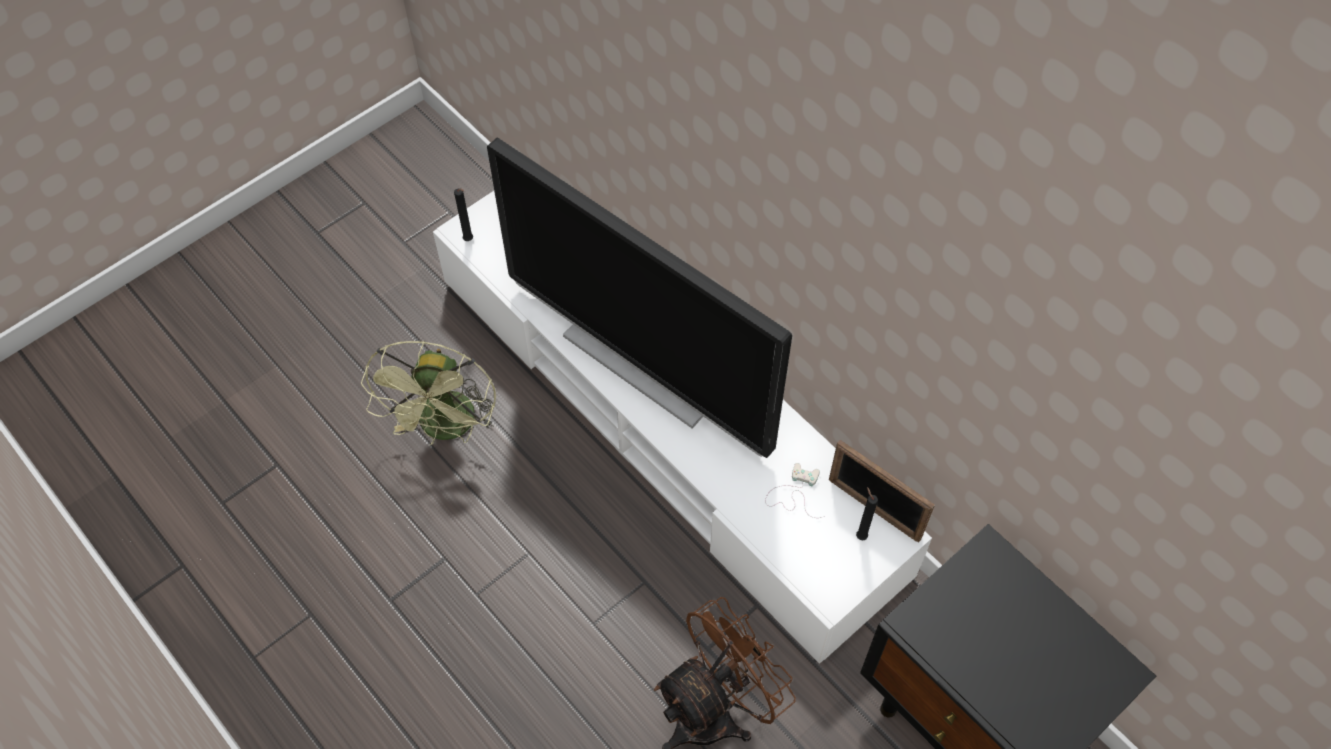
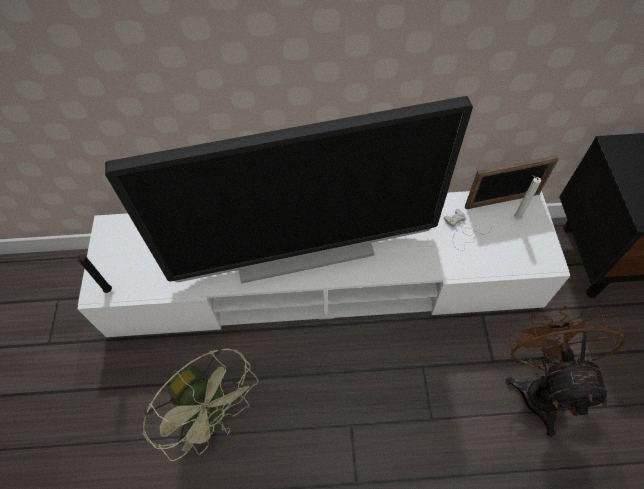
camera: 50 degrees left, 0 degrees up
black candle [856,487,878,540] -> white candle [514,175,541,220]

